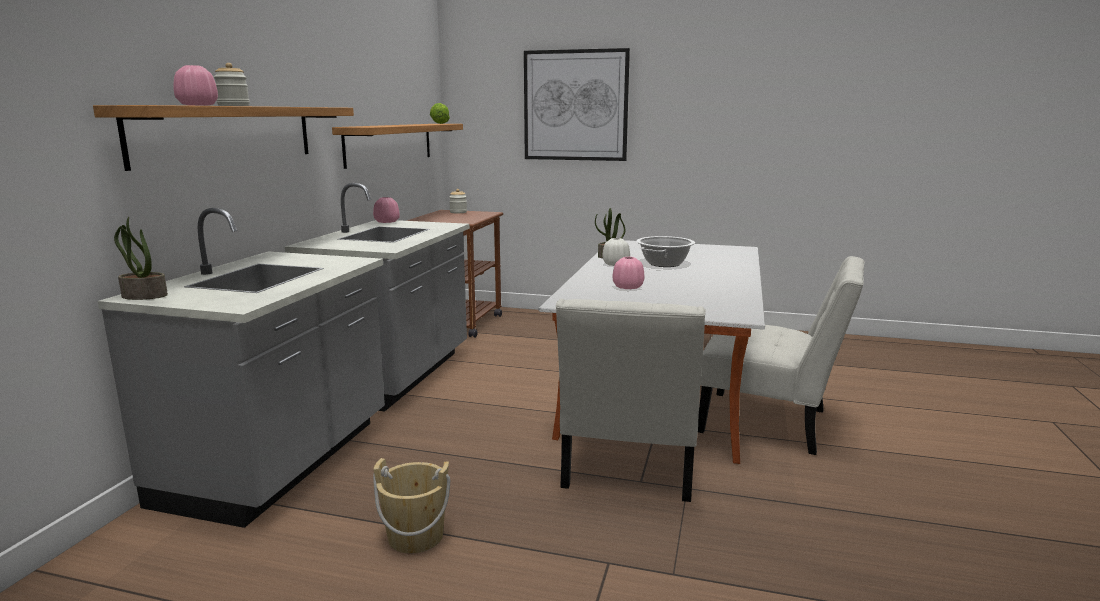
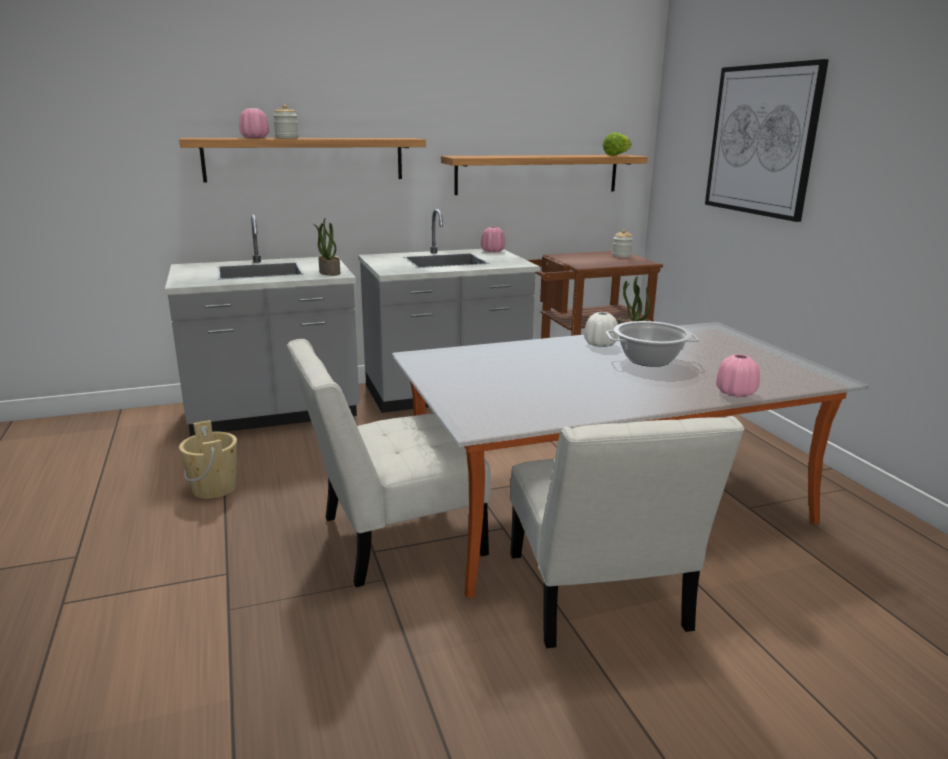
camera: 55 degrees right, 5 degrees up
potted plant [114,217,168,300] -> potted plant moved to [313,219,340,276]
pink vase [613,257,644,289] -> pink vase moved to [716,354,760,397]

